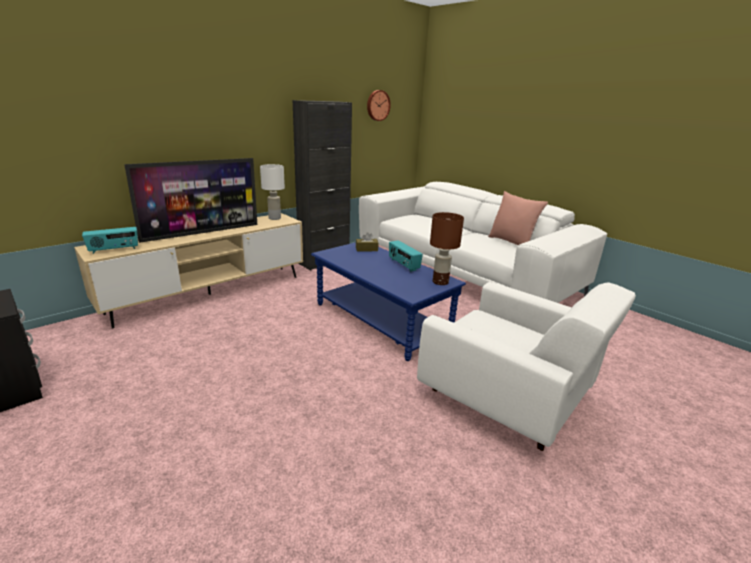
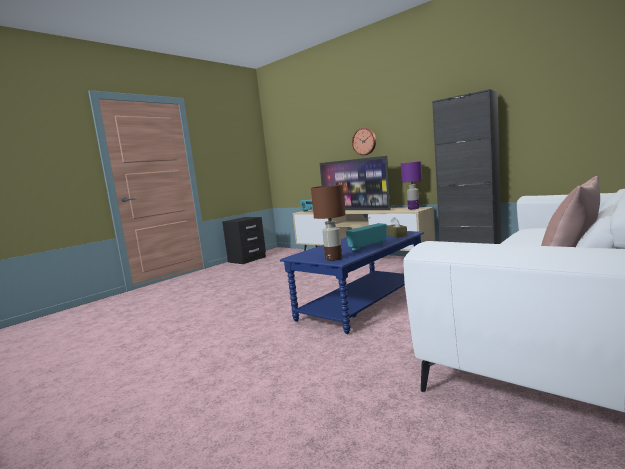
camera: 85 degrees right, 15 degrees down
white table lamp [260,164,285,220] -> purple table lamp [401,161,422,209]
wall clock [367,90,391,121] -> wall clock moved to [352,128,376,155]
white armchair [417,282,636,451] -> none

